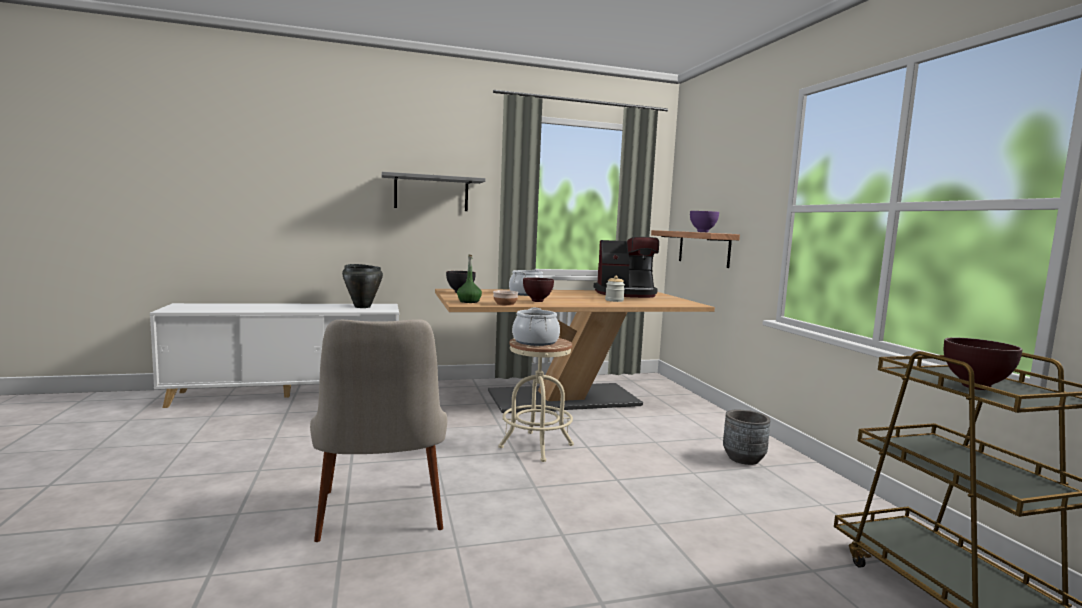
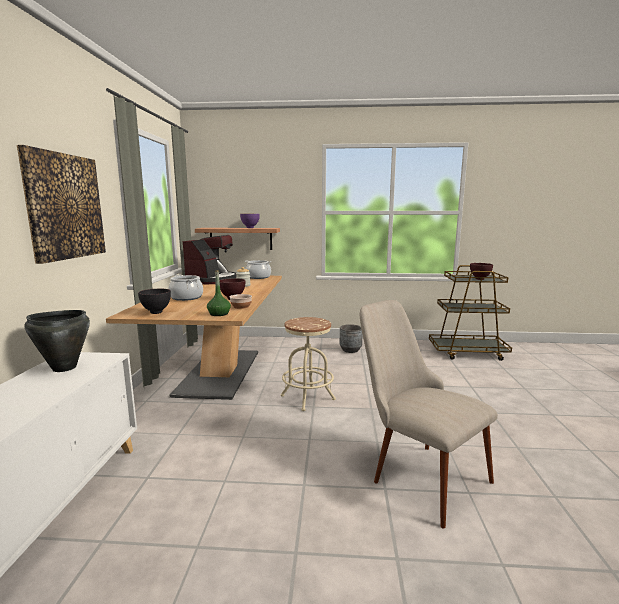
camera: 70 degrees left, 5 degrees up
beige chair [310,319,448,542] -> beige chair turned 135 degrees counterclockwise [360,300,498,529]
grey shelf [382,172,485,211] -> picture [17,145,106,264]
cooking pot [512,308,560,346] -> cooking pot moved to [245,260,272,279]

